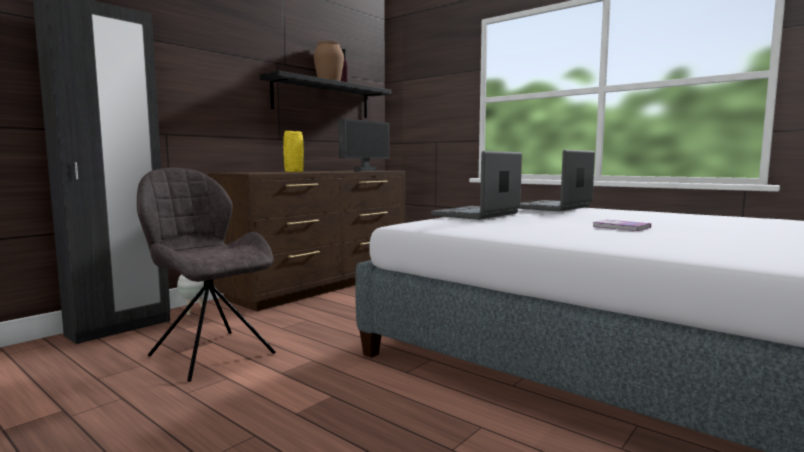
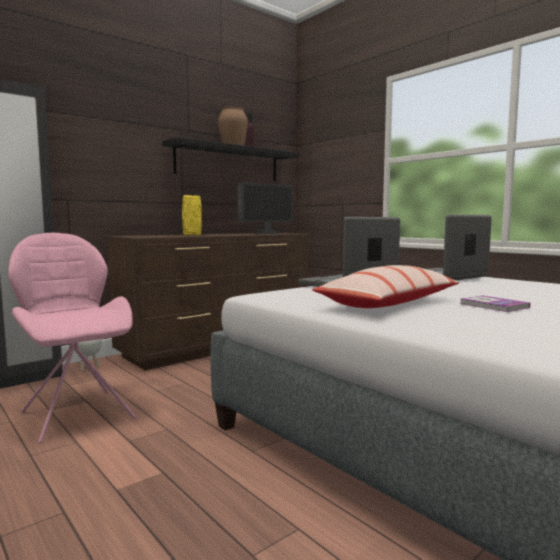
camera: 10 degrees right, 0 degrees up
grey chair [137,167,276,382] -> pink chair [8,233,136,443]
none -> pillow [312,265,459,308]

